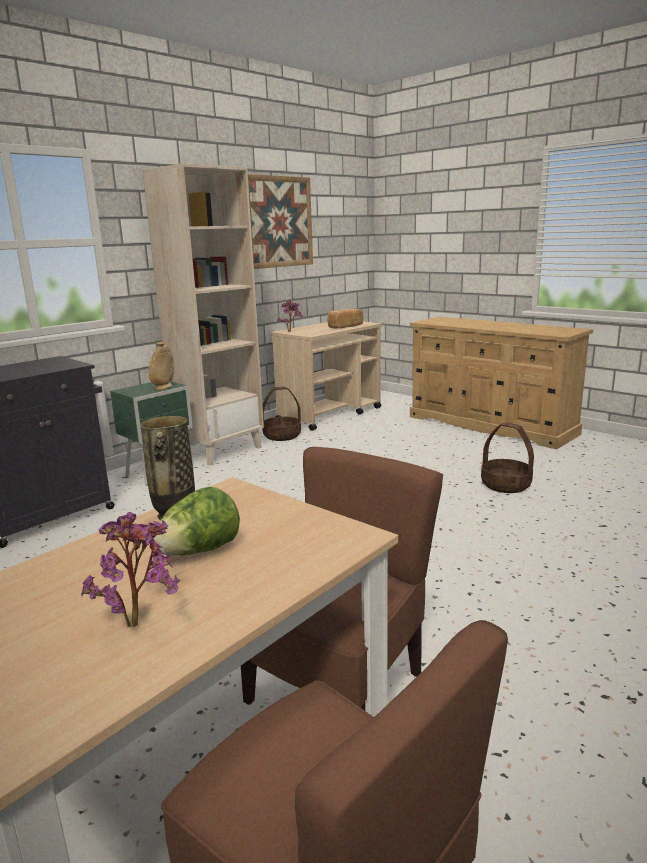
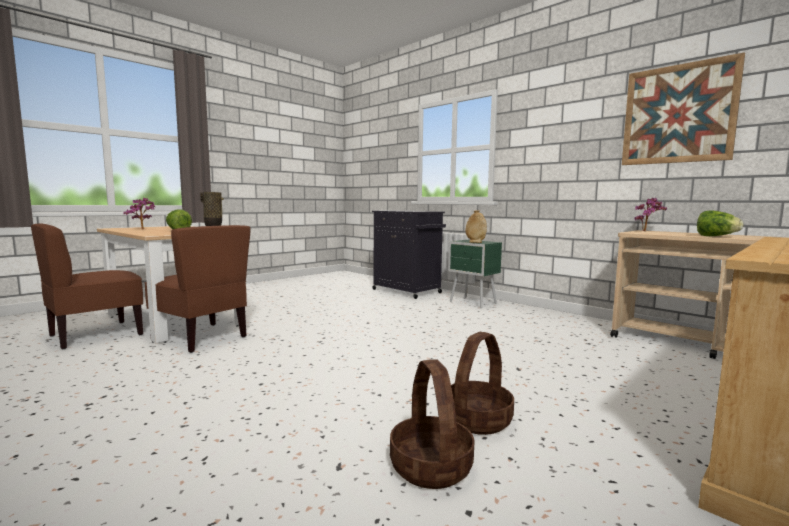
camera: 90 degrees right, 10 degrees down
beige bookcase [142,163,264,466] -> none
basket [262,387,301,441] -> basket moved to [390,359,475,489]
bread [327,309,363,328] -> lettuce [697,211,743,236]

